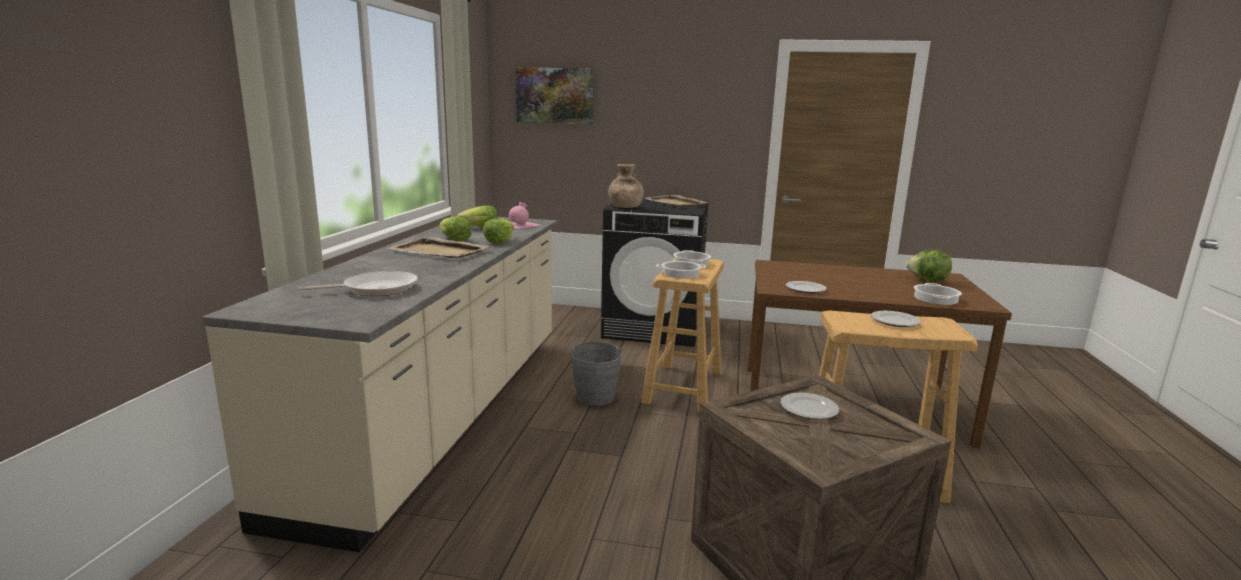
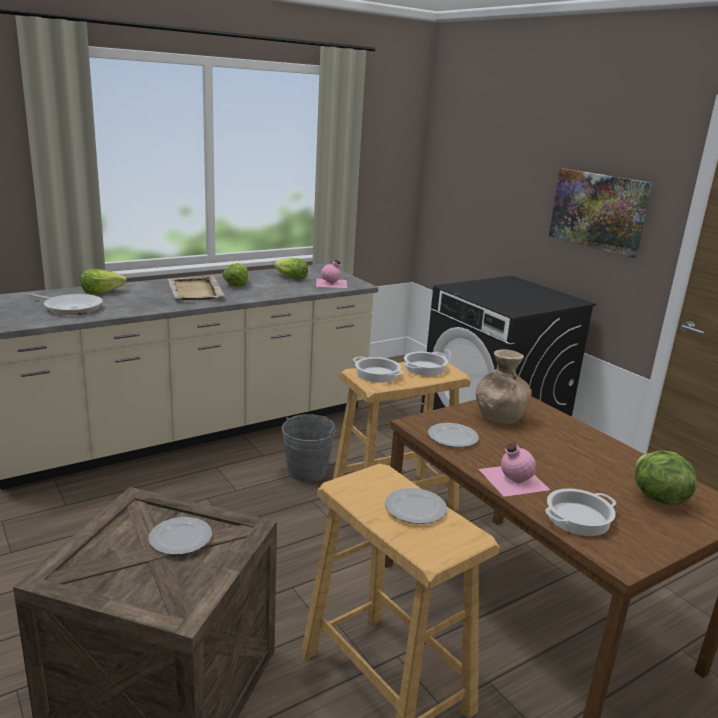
camera: 45 degrees right, 5 degrees up
lettuce [482,218,514,244] -> lettuce moved to [81,269,127,294]
picture [516,67,594,124] -> picture moved to [549,168,652,258]
brown vase [608,164,644,208] -> brown vase moved to [476,349,532,424]
beige tray [645,195,709,207] -> none
none -> pink bottle [479,443,550,497]

